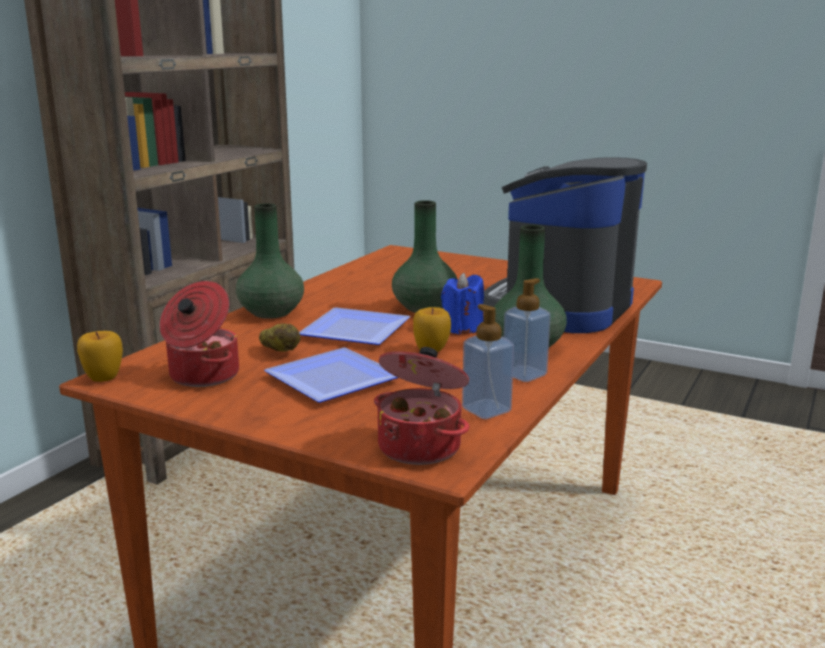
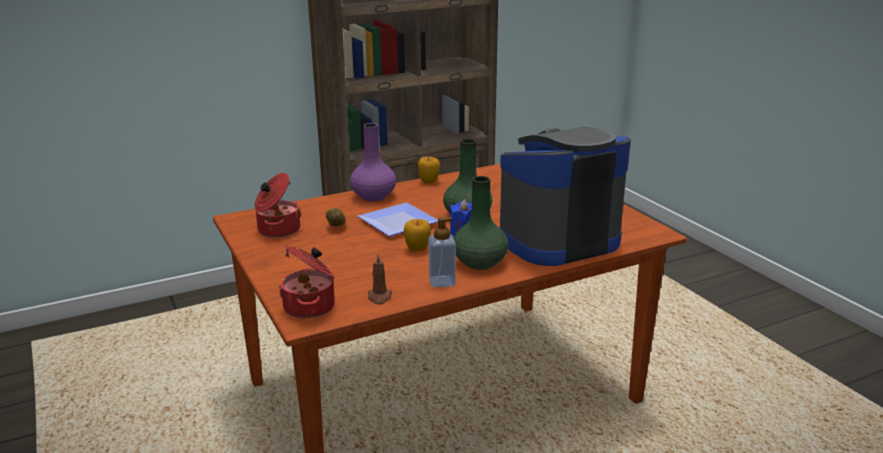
camera: 35 degrees right, 5 degrees up
apple [77,331,123,382] -> apple moved to [418,157,440,184]
green vase [236,203,304,319] -> purple vase [350,123,396,201]
plate [264,347,398,403] -> none
soap dispenser [462,304,514,419] -> brown candle [368,254,392,305]

